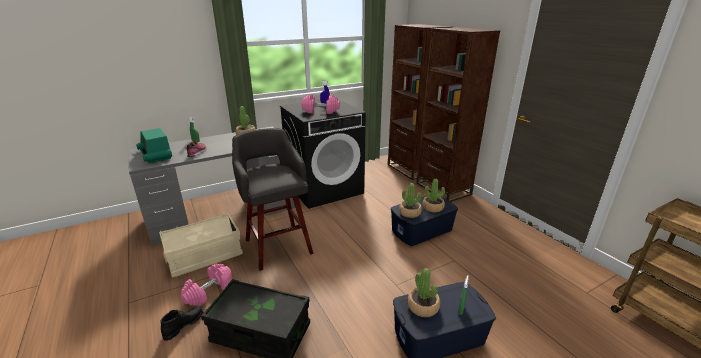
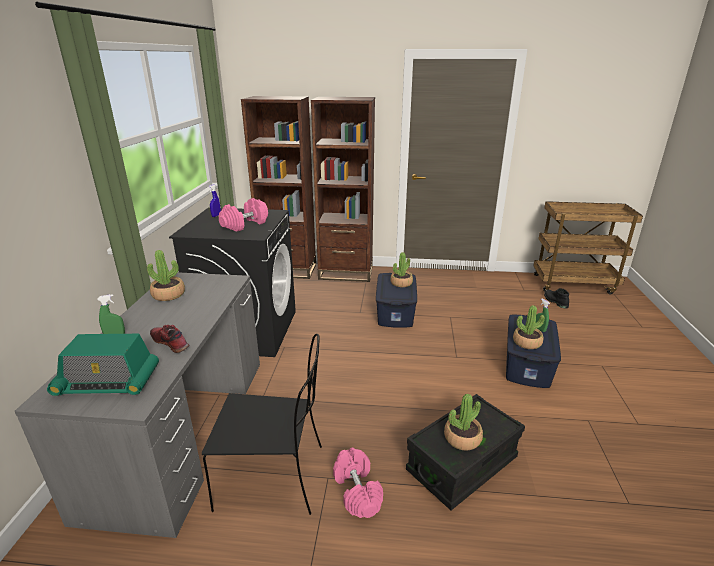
camera: 55 degrees left, 0 degrees up
beige storage box [159,213,243,277] -> black chair [202,334,322,515]
black boot [160,306,204,341] -> black boot moved to [544,288,569,308]
grey stool [232,128,313,271] -> none
potted plant [399,183,422,218] -> potted plant moved to [444,394,483,451]

